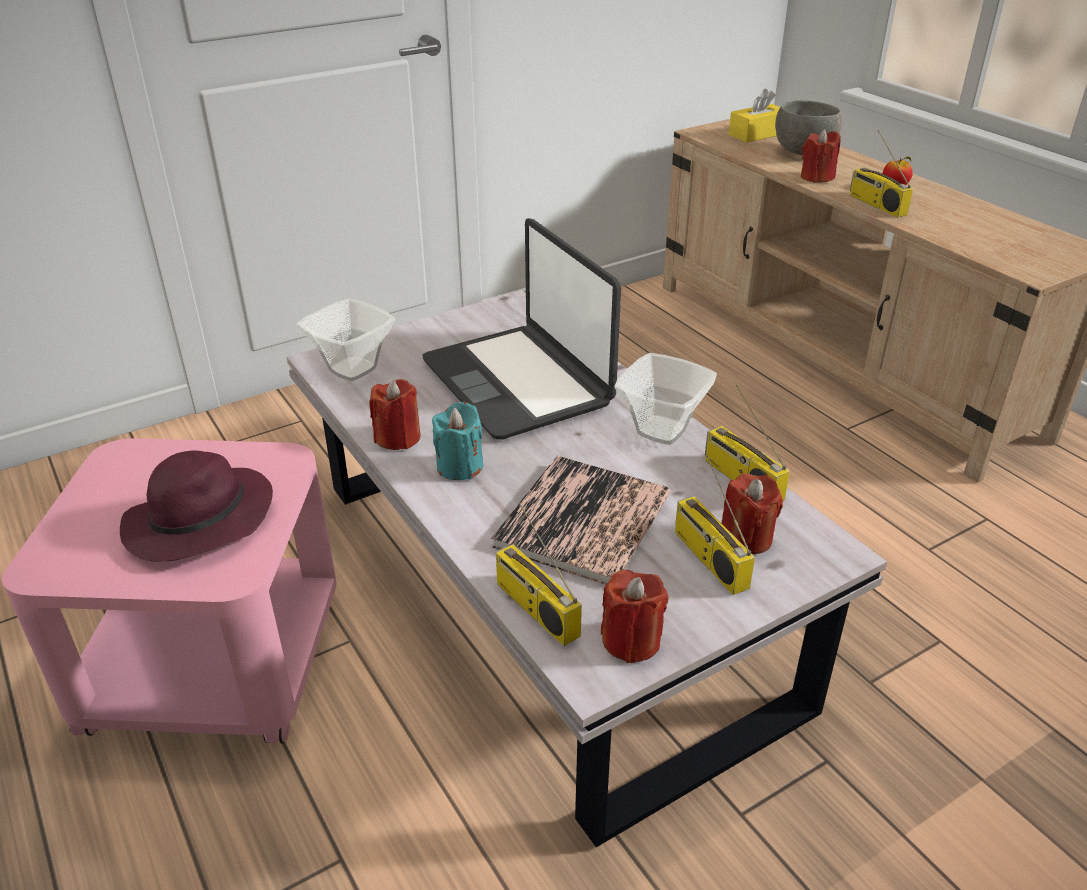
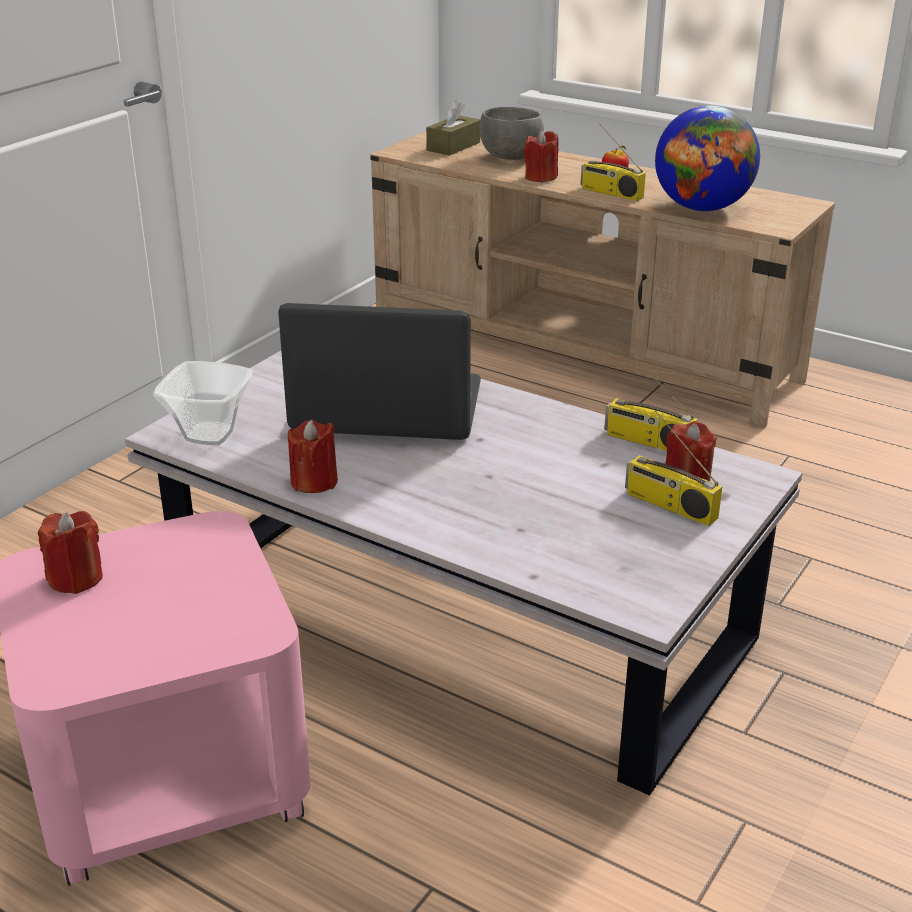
camera: 25 degrees left, 5 degrees down
purple hat [120,451,273,562] -> none
laptop [423,218,621,440] -> laptop turned 150 degrees clockwise [278,303,481,440]
turquoise candle [432,402,484,480] -> none
book [491,456,671,585] -> none
radio [496,502,582,646] -> none
red candle [601,570,668,663] -> red candle moved to [38,511,103,594]
bowl [615,353,717,445] -> none
yellow tissue box [729,89,780,143] -> brown tissue box [426,100,480,156]
none -> globe [655,105,760,211]

